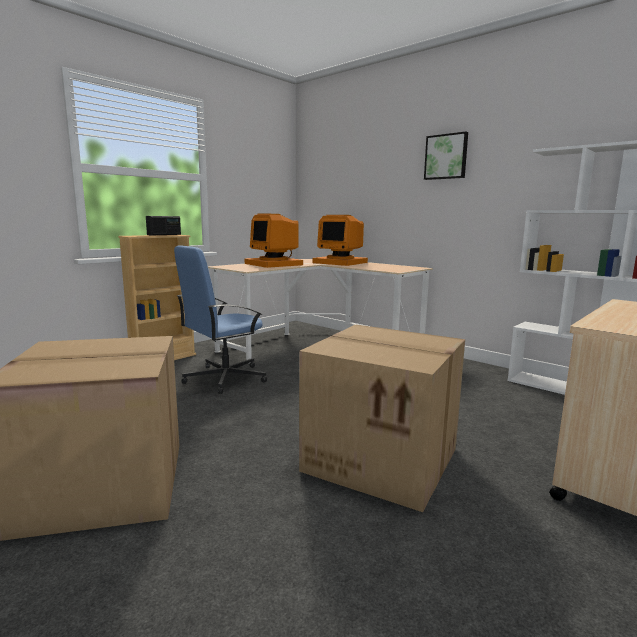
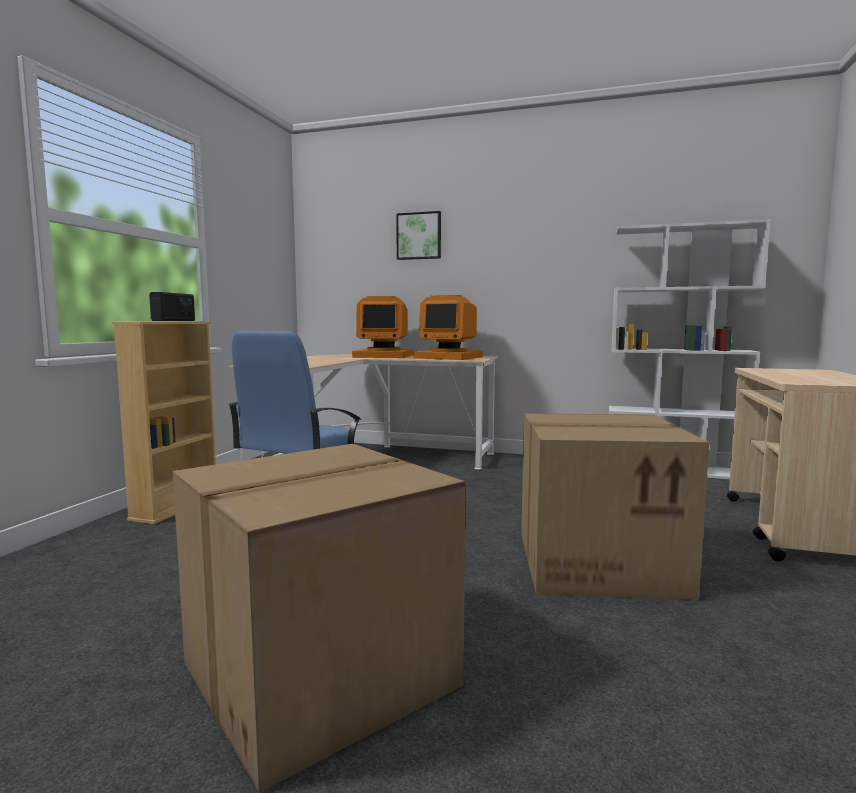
camera: 25 degrees left, 5 degrees down
monitor [245,214,303,268] -> monitor moved to [413,295,483,360]
picture [424,131,468,180] -> picture moved to [396,211,441,260]

